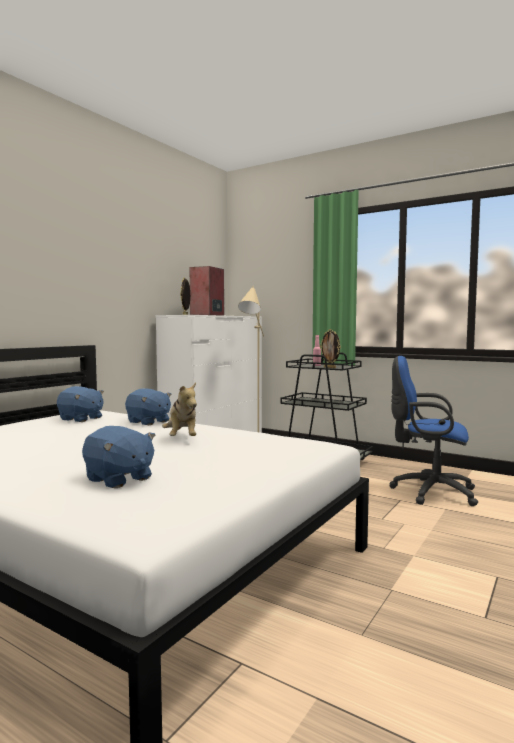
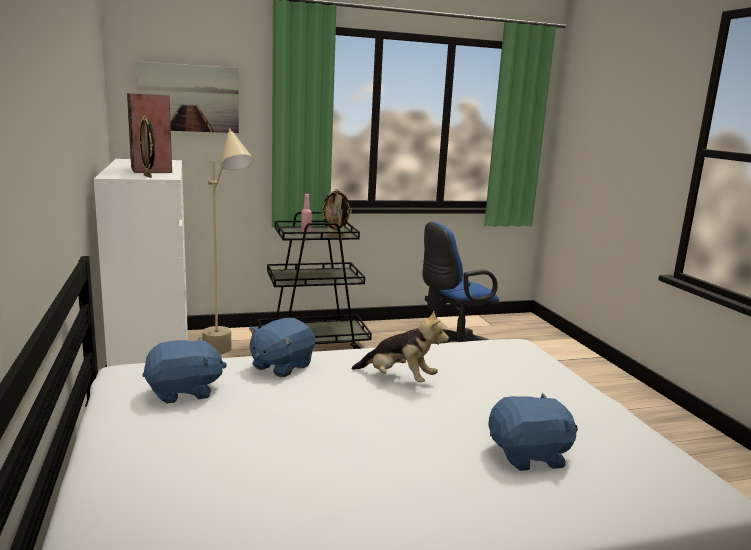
camera: 50 degrees left, 10 degrees up
blue plush toy [125,388,172,425] -> blue plush toy turned 135 degrees clockwise [249,318,315,377]
none -> picture [136,61,239,133]

